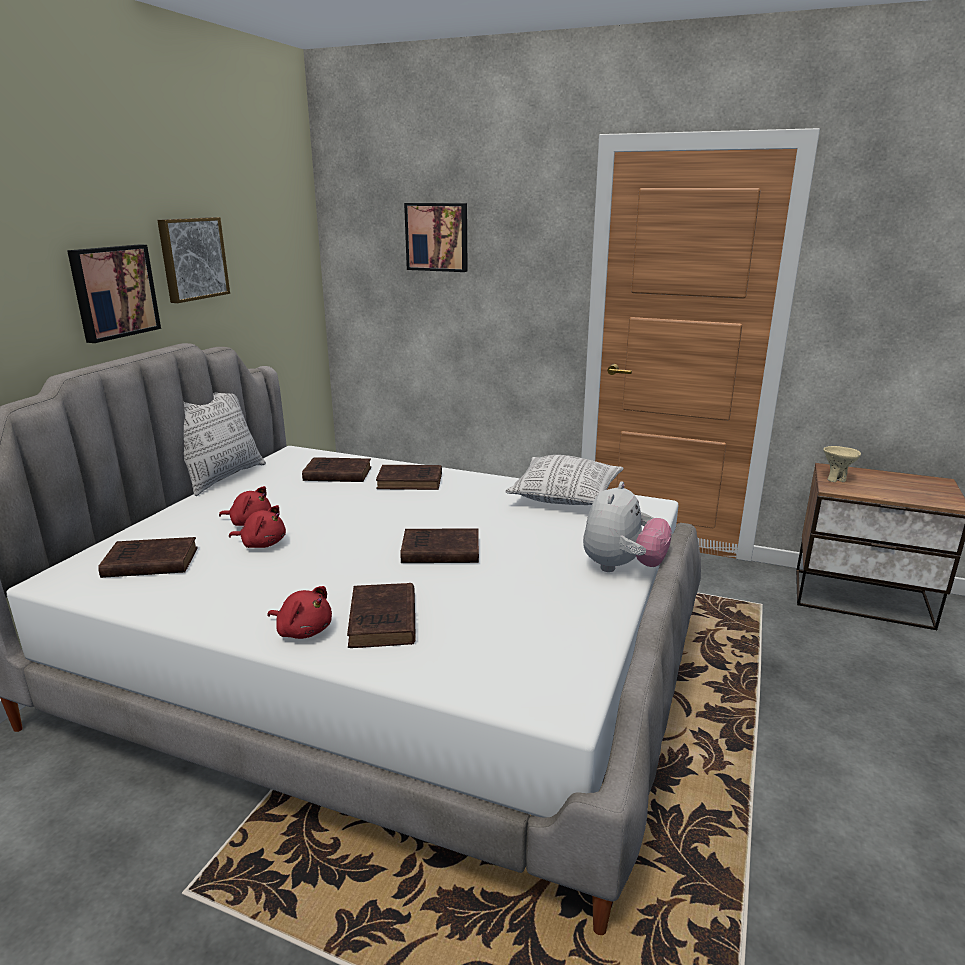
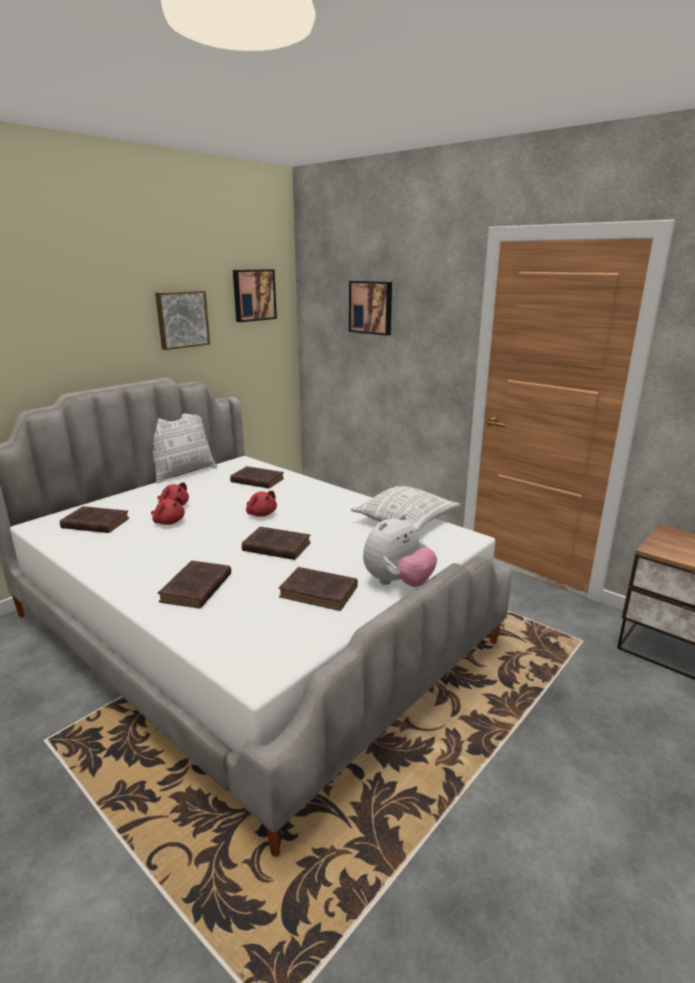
camera: 20 degrees right, 0 degrees up
picture [67,244,161,343] -> picture moved to [233,269,277,322]
red plush toy [267,586,332,639] -> red plush toy moved to [246,491,277,517]
brown book [376,465,442,490] -> brown book moved to [279,567,358,611]
beige bowl [823,446,861,482] -> none

